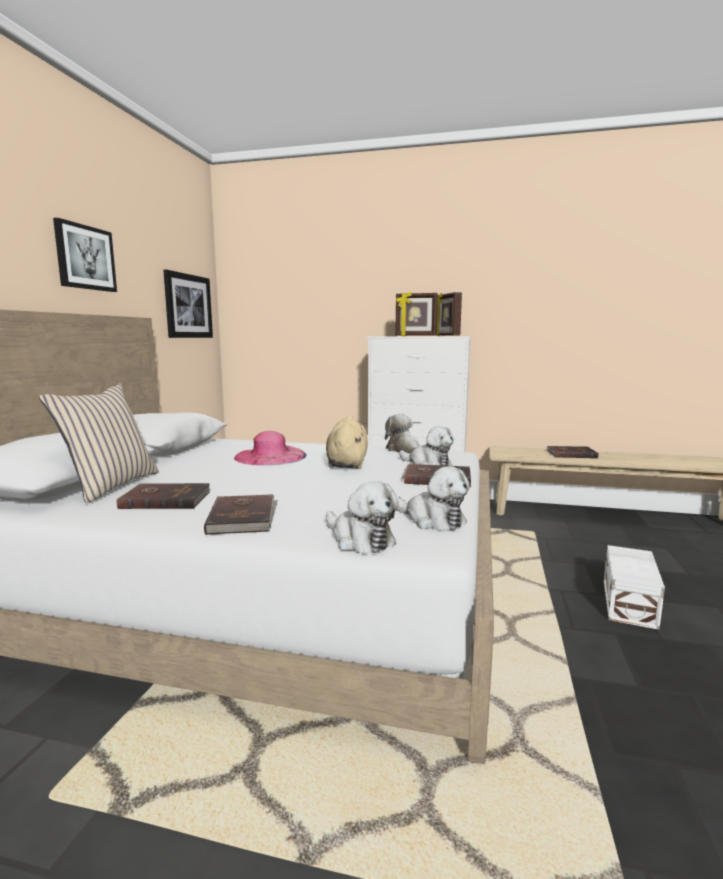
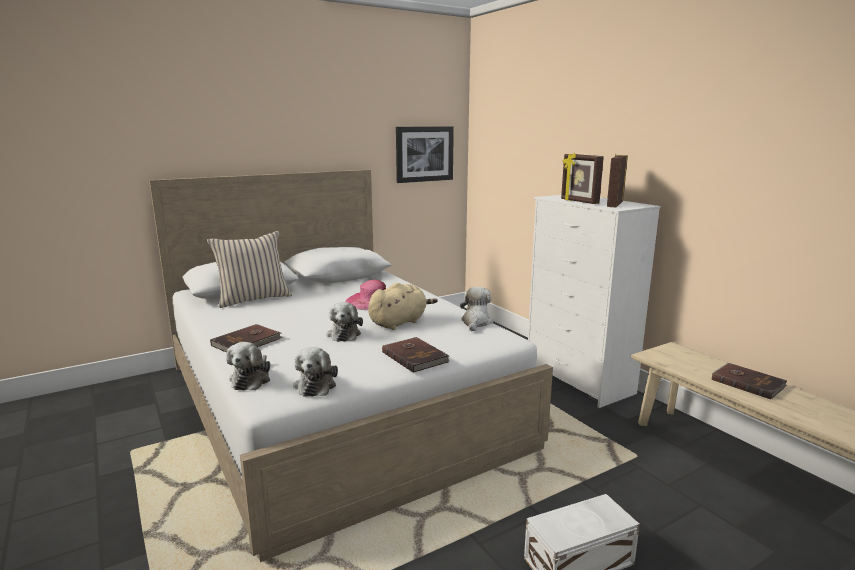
camera: 45 degrees right, 5 degrees up
picture [53,218,117,292] -> none
brown book [116,483,211,509] -> none
plush toy [399,426,454,466] -> plush toy moved to [326,302,363,342]

